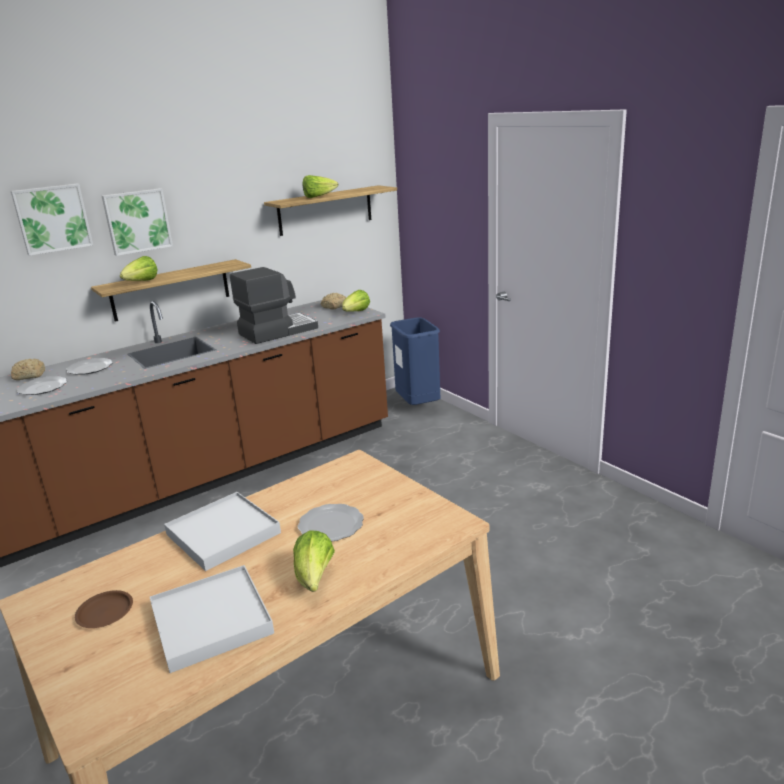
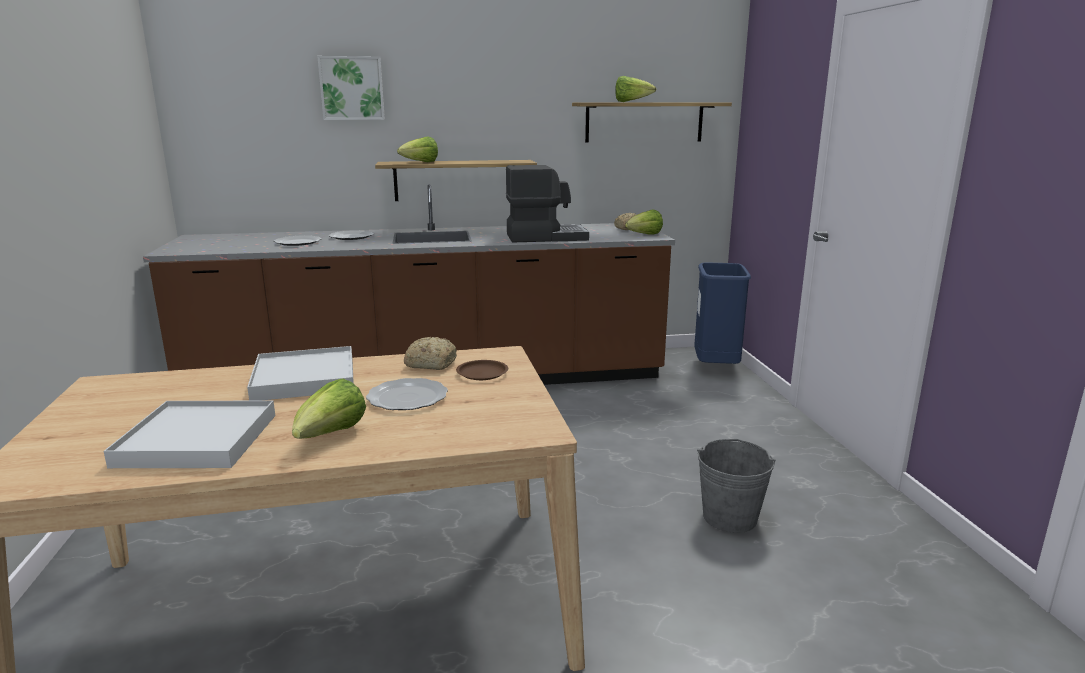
camera: 25 degrees right, 5 degrees down
bread [11,359,45,380] -> bread moved to [404,337,457,370]
brown plate [75,590,133,628] -> brown plate moved to [456,360,508,380]
picture [102,188,173,256] -> none
none -> grey bucket [697,439,776,533]

